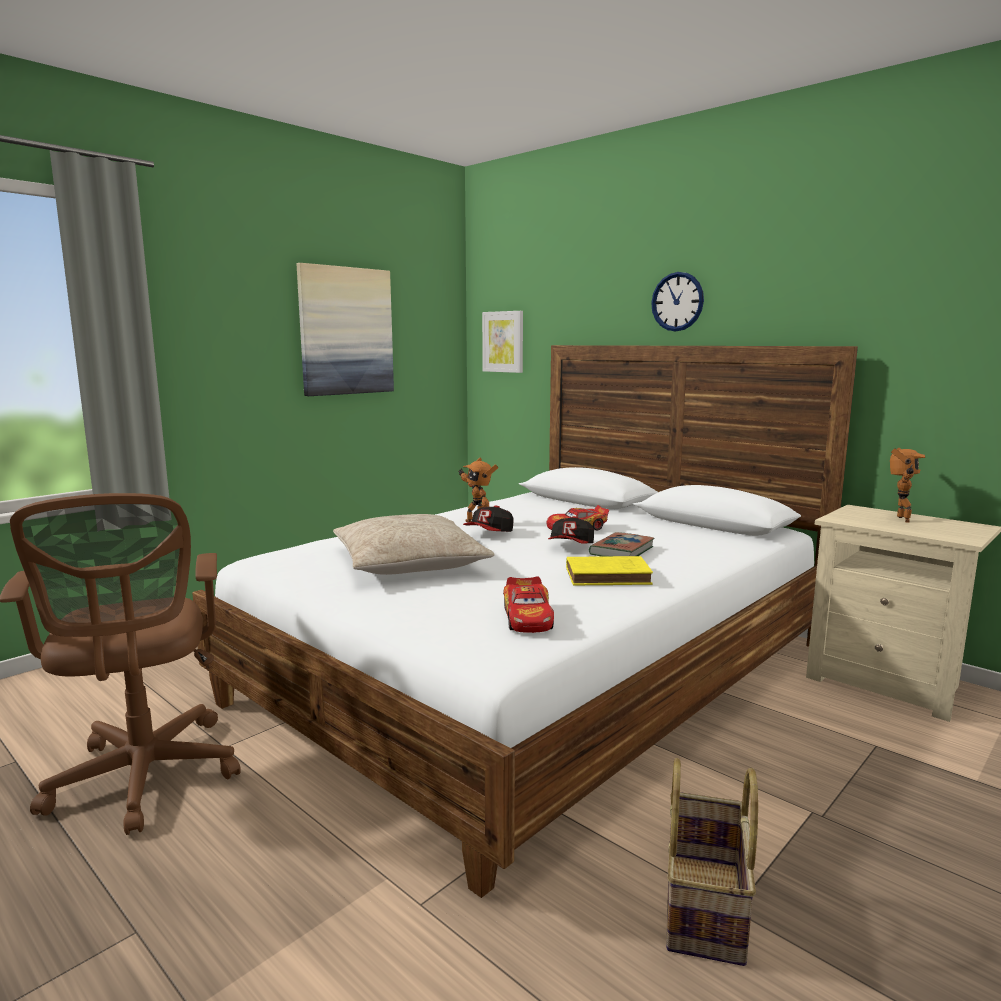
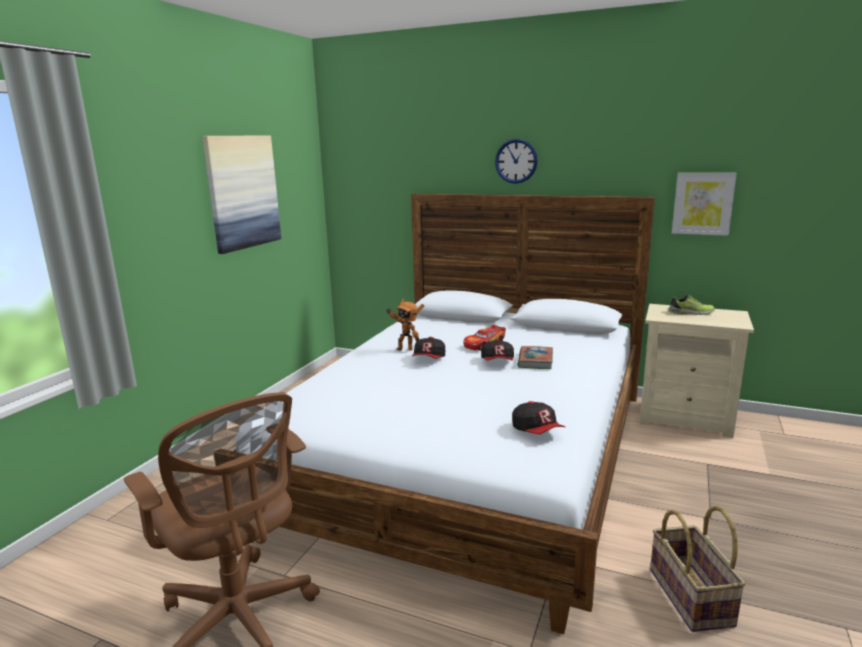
camera: 20 degrees left, 5 degrees up
beige pillow [333,514,495,575] -> none
picture [482,311,523,373] -> picture moved to [672,173,737,236]
toy car [503,576,554,633] -> cap [512,401,566,434]
yellow book [566,556,653,585] -> none
toy robot [890,448,925,523] -> shoe [669,294,715,315]

